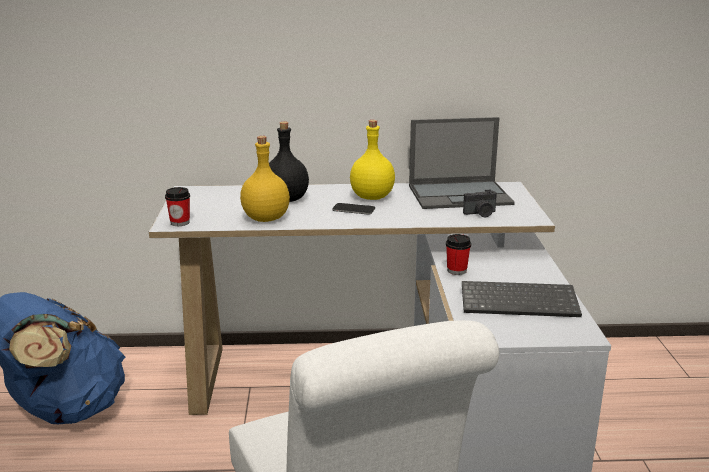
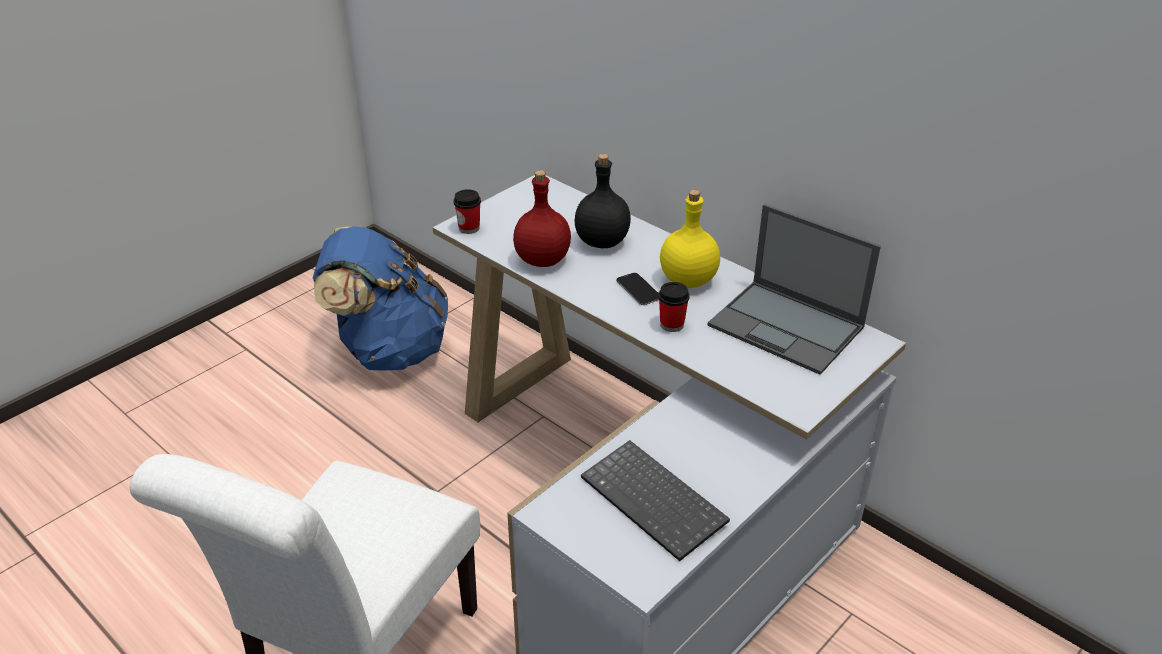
camera: 45 degrees right, 15 degrees up
yellow bottle [240,136,290,222] -> red bottle [513,170,571,267]
cup [446,234,471,275] -> cup moved to [658,282,690,332]
camera [463,190,497,217] -> none

